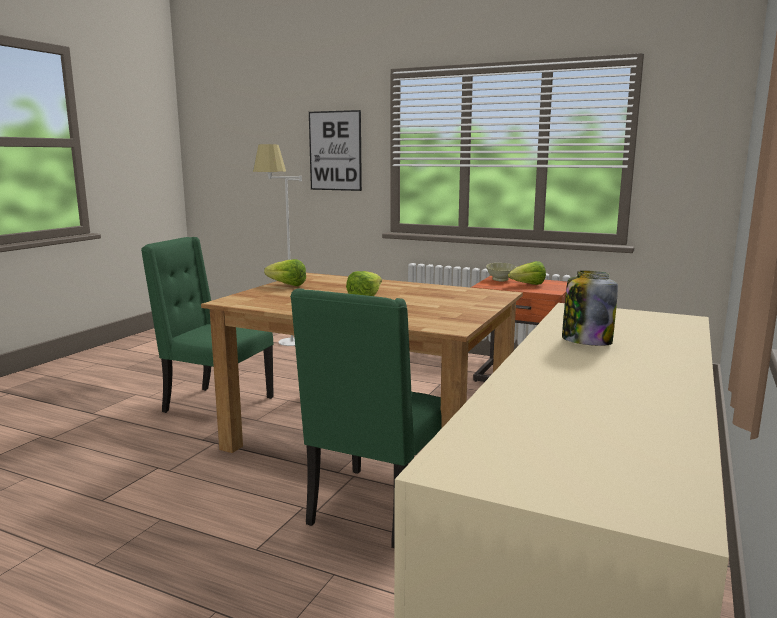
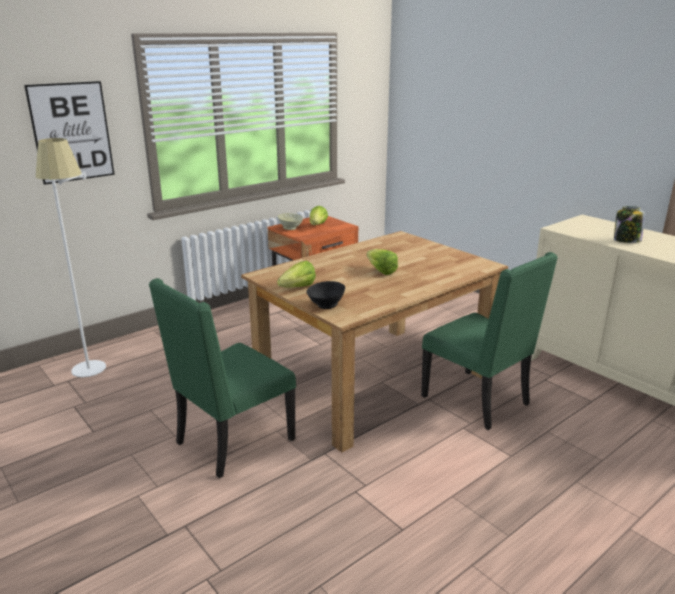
camera: 65 degrees left, 10 degrees up
none -> black bowl [307,281,345,309]

